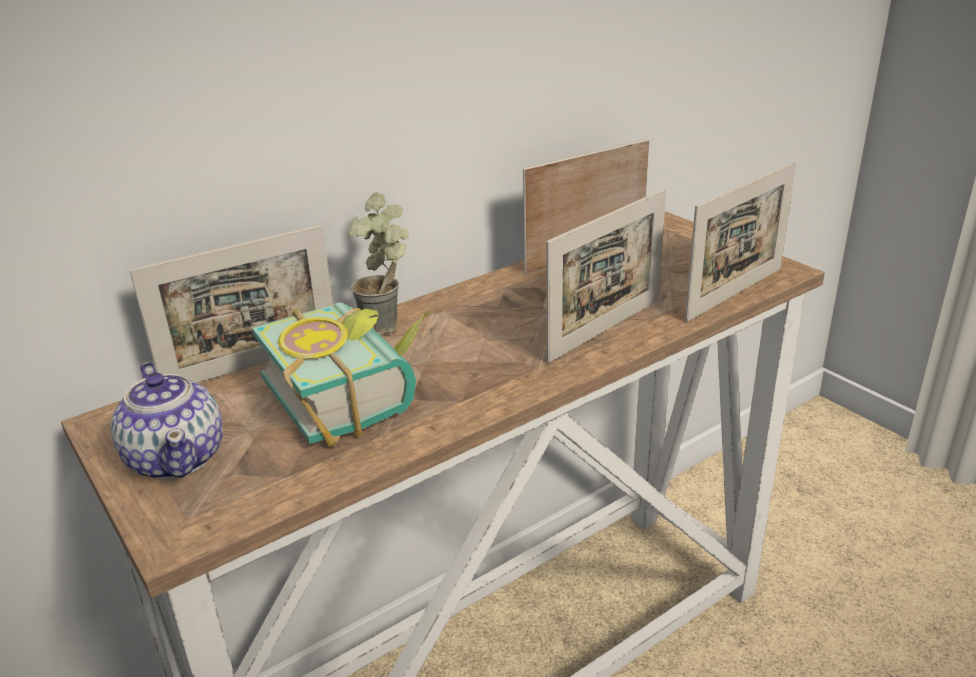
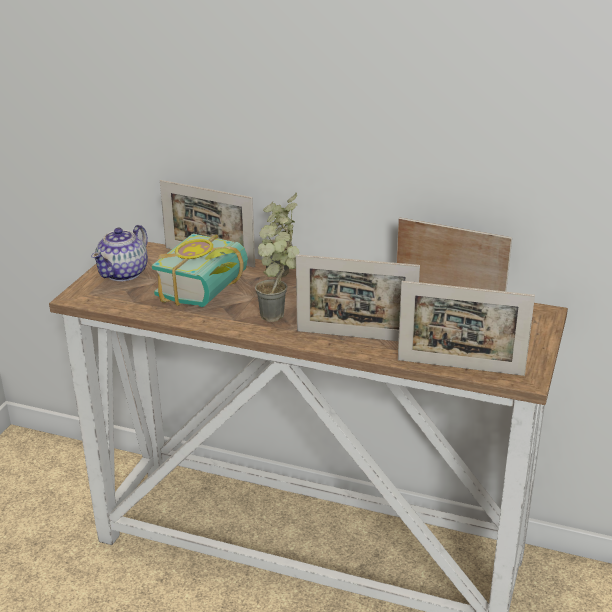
camera: 55 degrees right, 0 degrees up
none -> potted plant [255,225,299,322]

